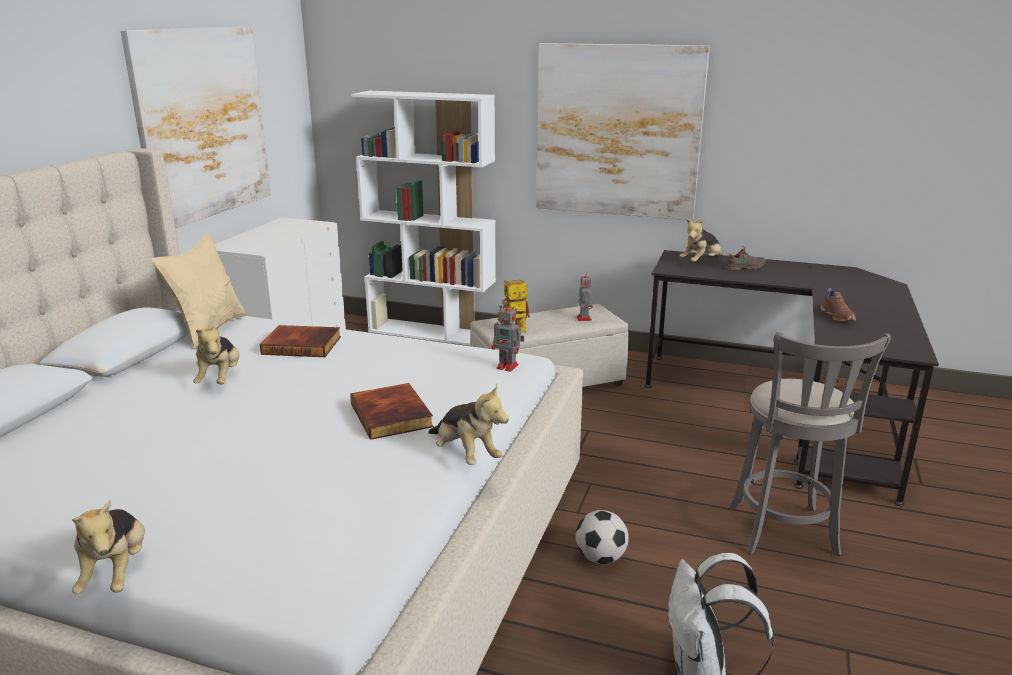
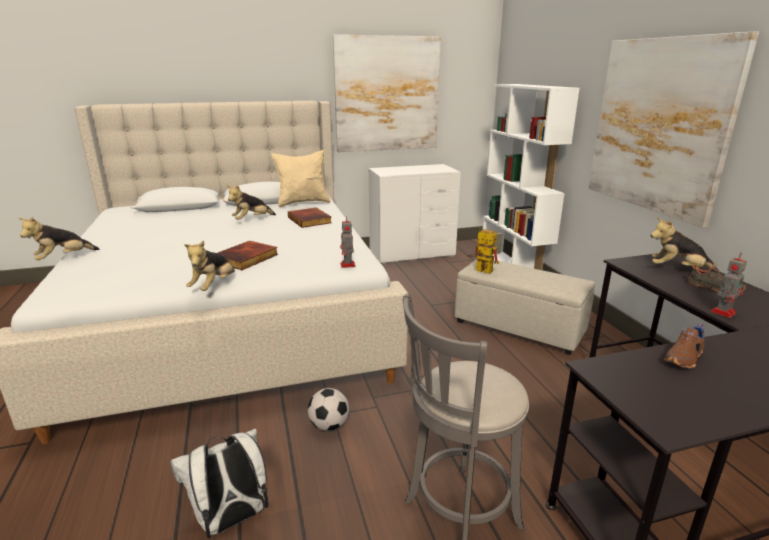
camera: 55 degrees right, 0 degrees up
toy robot [577,275,593,321] -> toy robot moved to [711,253,747,318]

